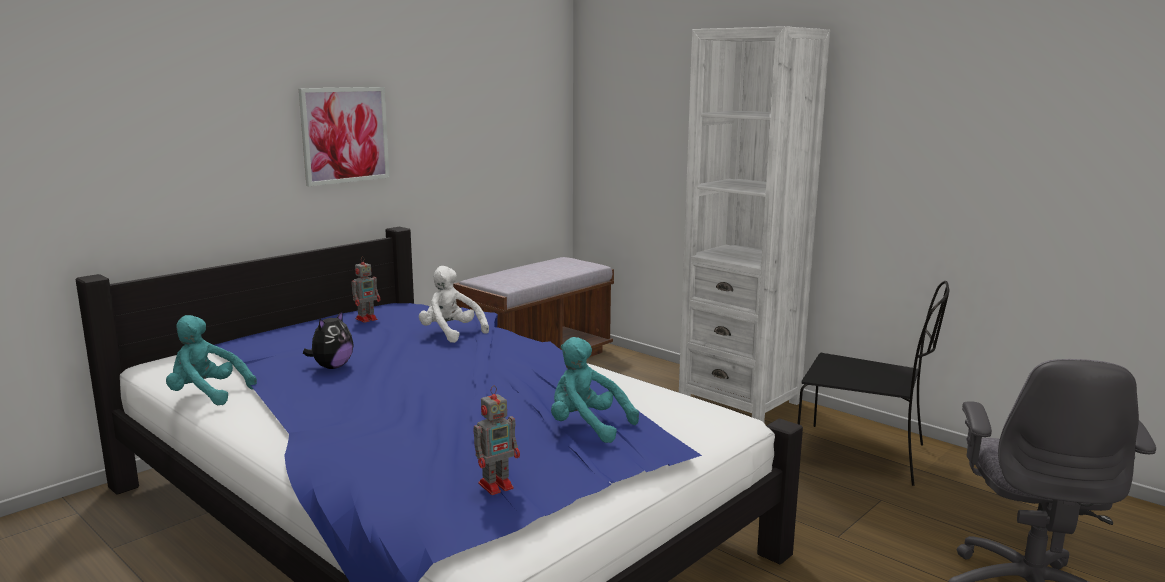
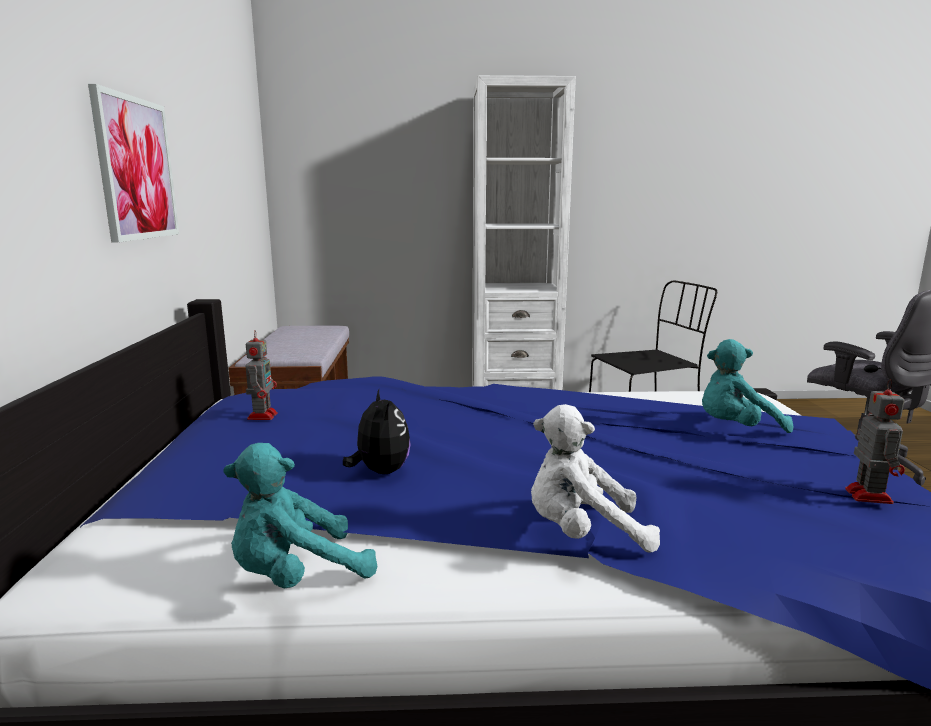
camera: 45 degrees left, 0 degrees up
white plush toy [419,266,489,343] -> white plush toy moved to [531,404,660,553]

